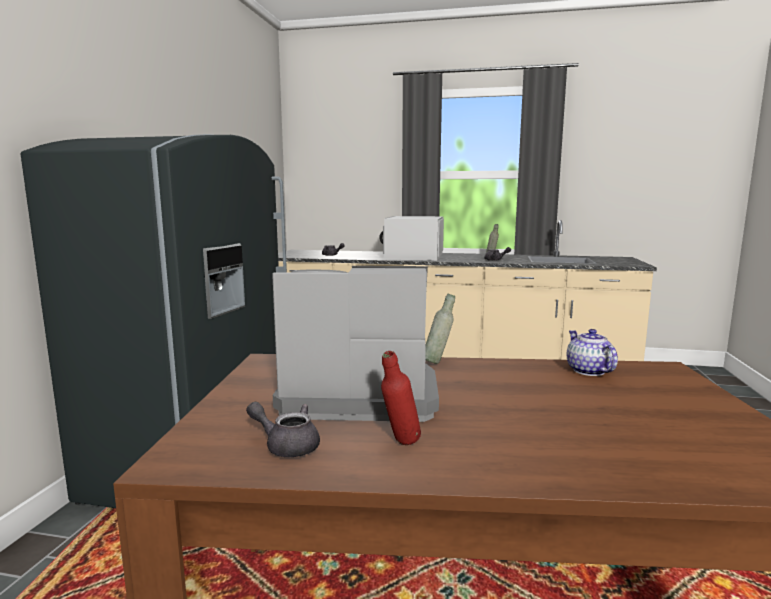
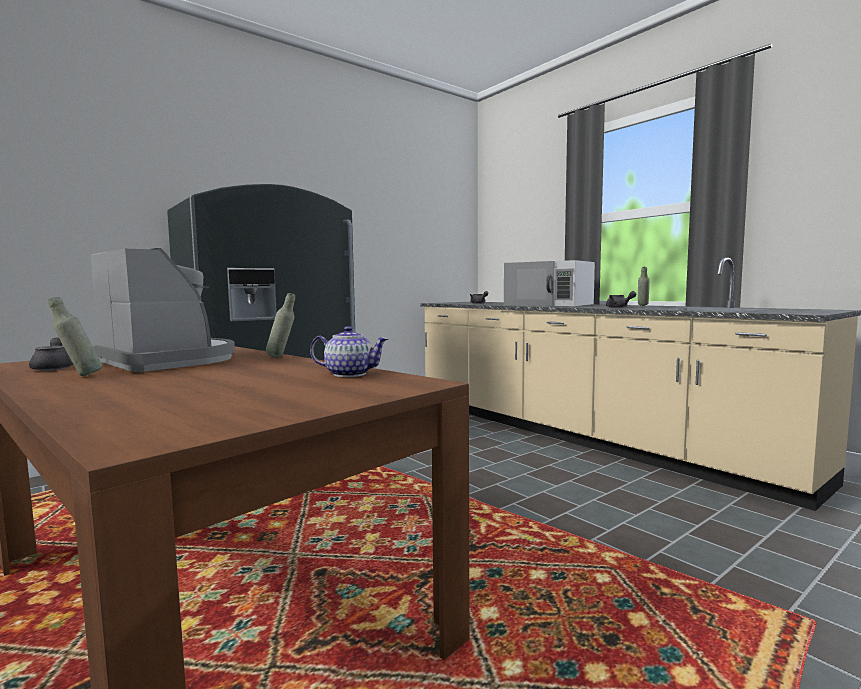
camera: 40 degrees right, 5 degrees down
white microwave [379,216,444,261] -> white microwave turned 105 degrees counterclockwise [504,260,595,306]
red bottle [381,351,421,445] -> grey bottle [48,297,102,376]
teapot [567,329,618,376] -> teapot turned 75 degrees clockwise [310,326,388,377]

